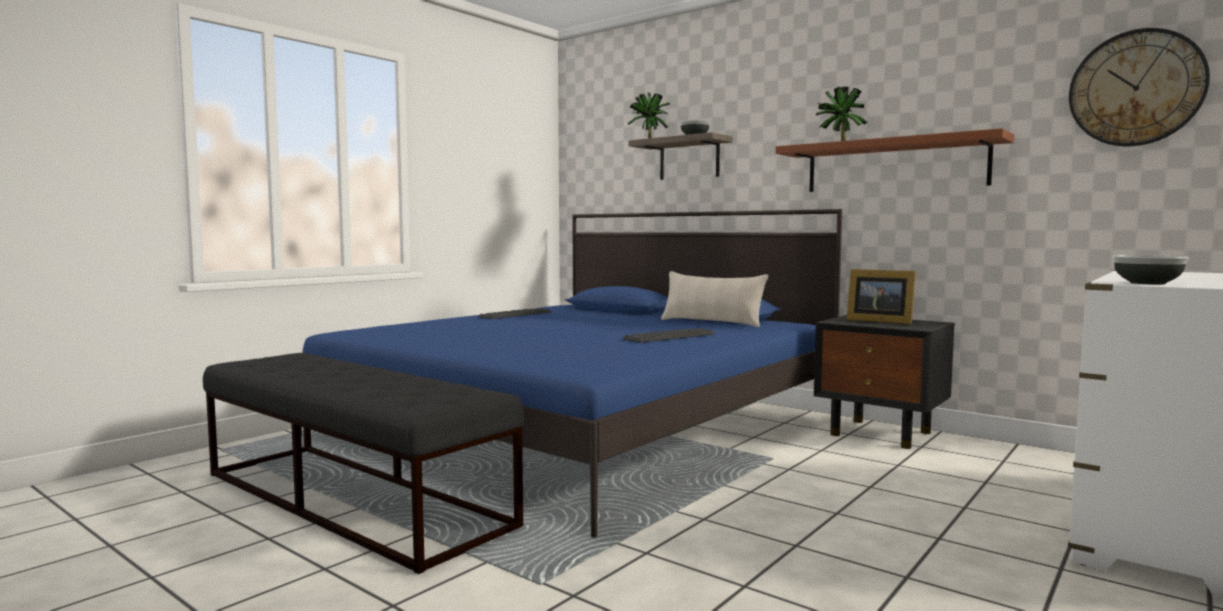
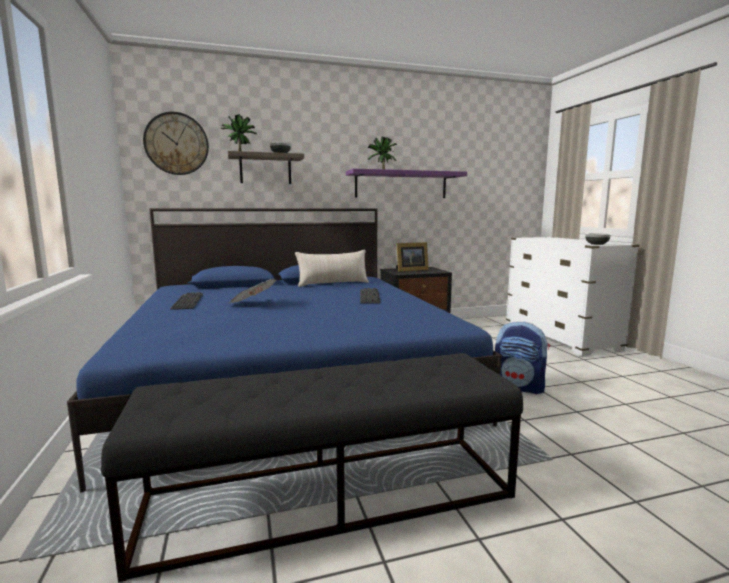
camera: 55 degrees left, 5 degrees up
brown shelf [775,128,1014,192] -> purple shelf [346,169,467,198]
wall clock [1069,28,1210,146] -> wall clock moved to [143,112,209,175]
none -> newspaper [229,279,277,303]
none -> backpack [495,321,550,394]

